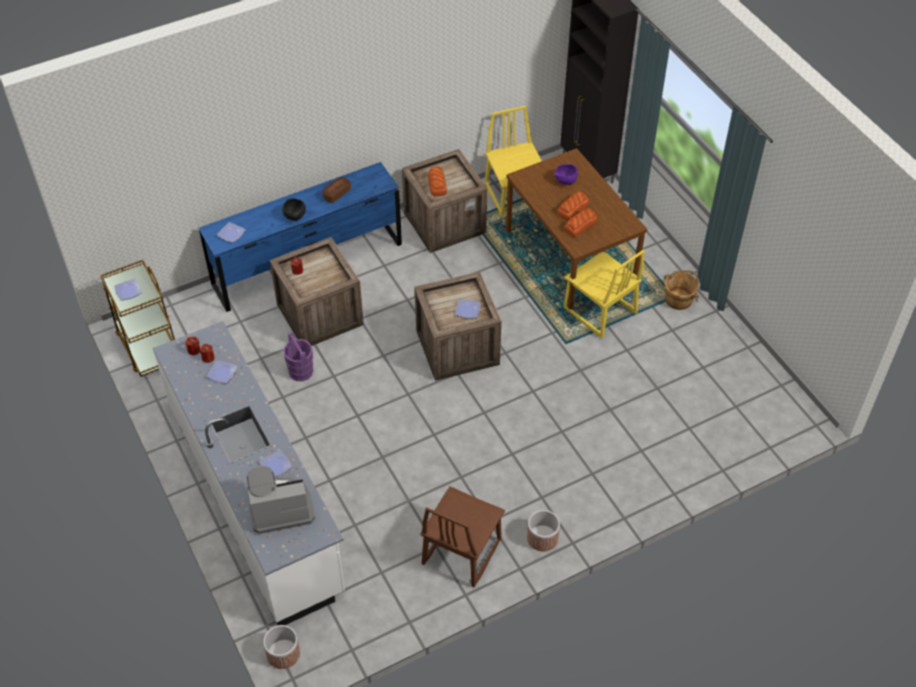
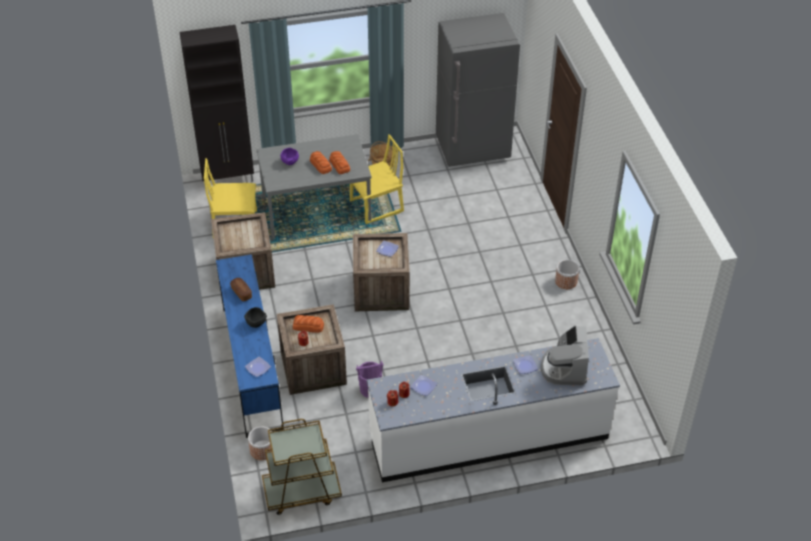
camera: 75 degrees left, 5 degrees down
plate [114,278,142,300] -> none
planter [263,625,300,669] -> planter moved to [248,427,272,460]
brown chair [421,486,505,587] -> none
bread [428,167,447,197] -> bread moved to [293,315,324,333]
brown dining table [506,148,647,310] -> grey dining table [256,134,371,238]
none -> grey fridge [436,13,520,167]

